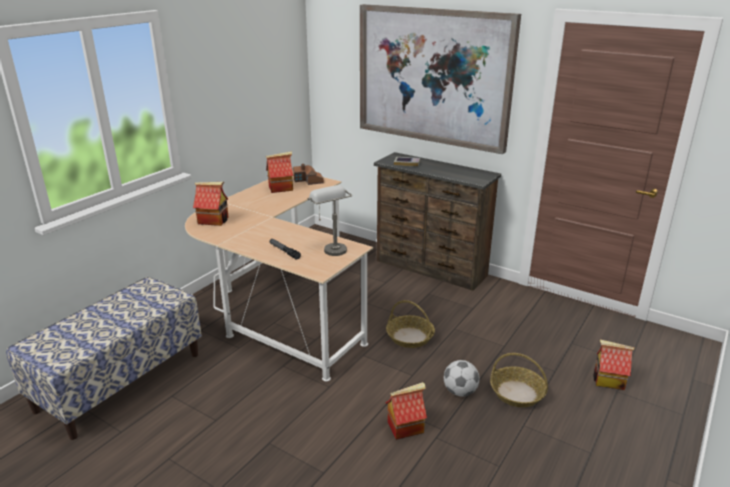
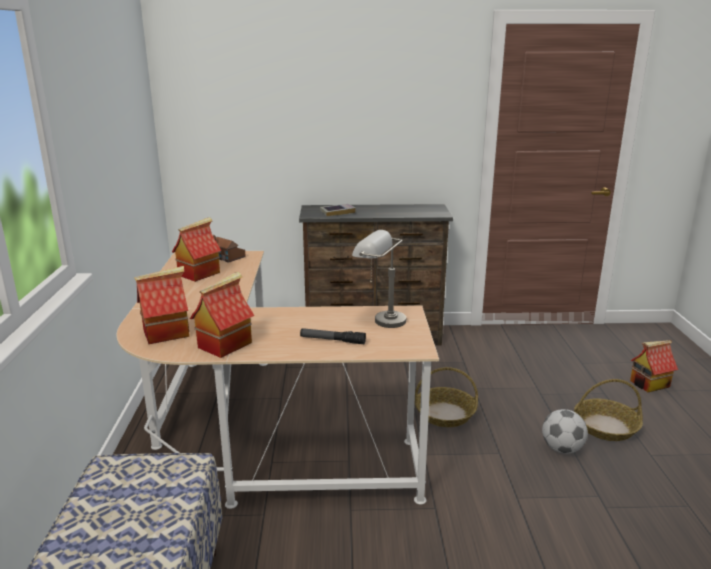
camera: 35 degrees left, 5 degrees down
picture [360,4,521,154] -> none
toy house [385,382,427,440] -> toy house moved to [190,272,254,358]

